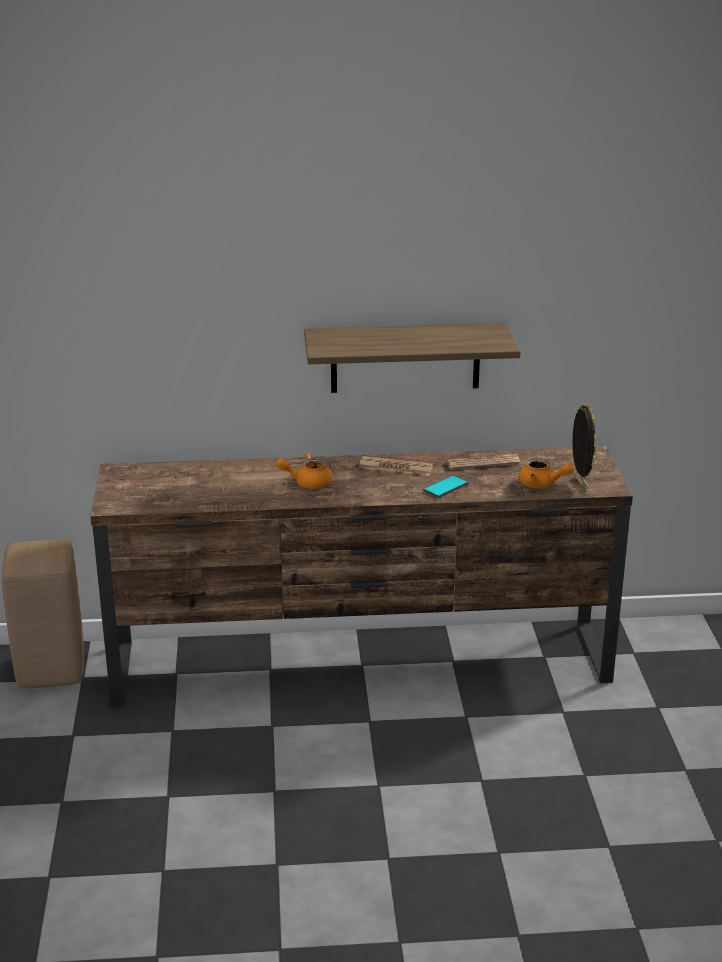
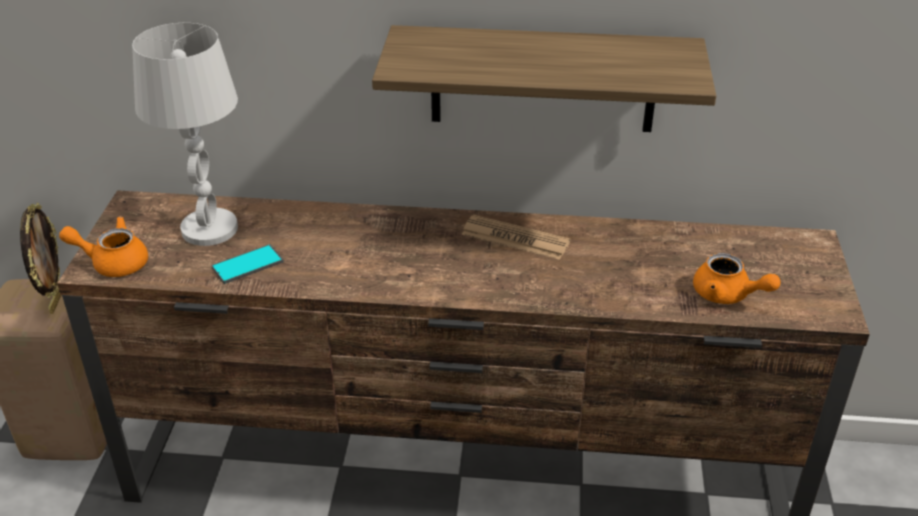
camera: 10 degrees right, 10 degrees up
orange teapot [276,452,333,489] -> orange teapot moved to [59,216,148,277]
phone [423,475,468,498] -> phone moved to [212,244,284,284]
newspaper [446,454,520,470] -> none
picture frame [572,403,597,491] -> picture frame moved to [20,203,61,314]
none -> white table lamp [132,23,238,246]

